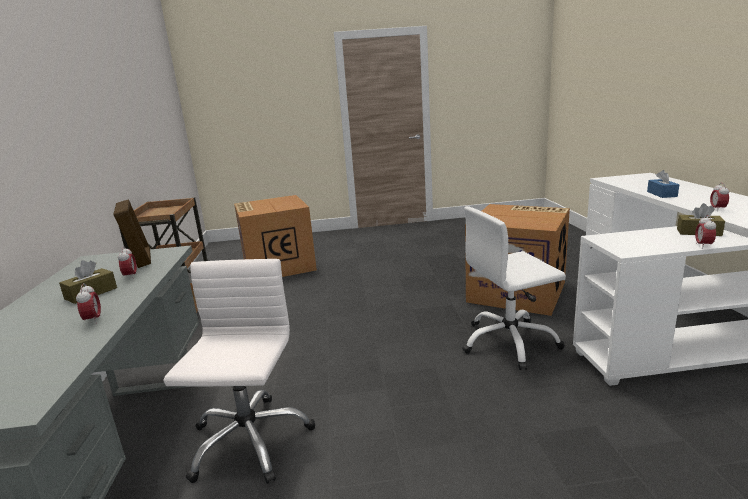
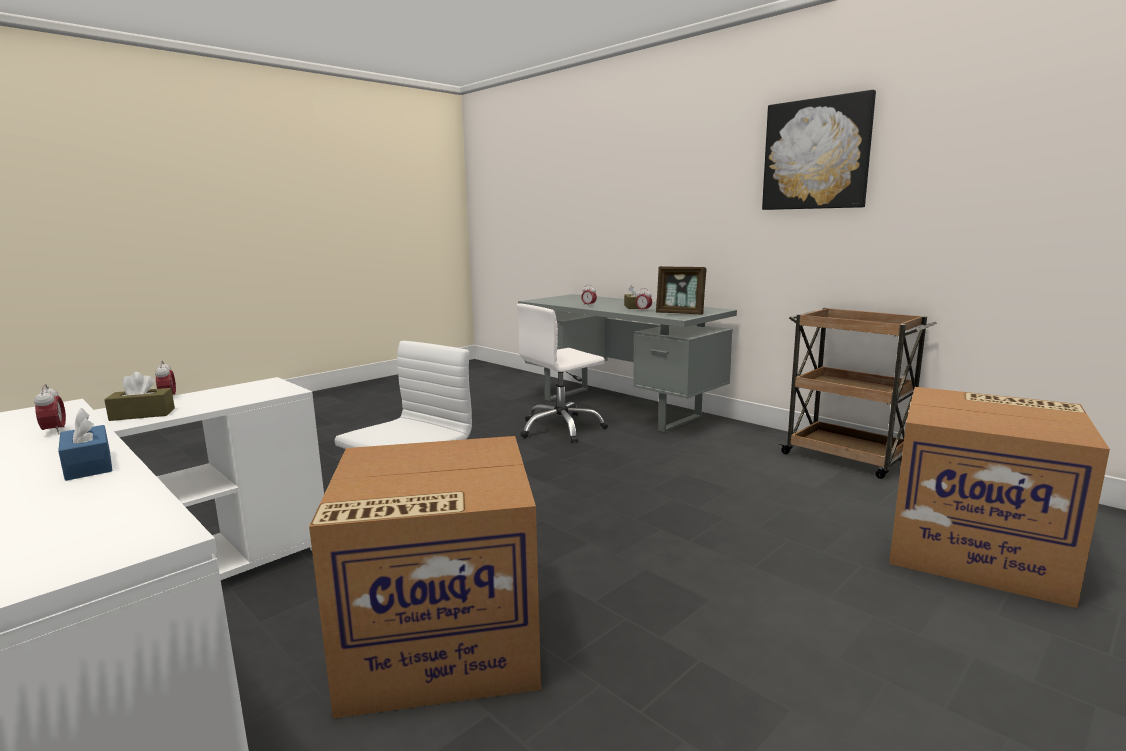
camera: 140 degrees right, 5 degrees down
white office chair [163,259,315,484] -> white office chair turned 90 degrees clockwise [517,304,608,443]
none -> picture [762,90,876,210]

